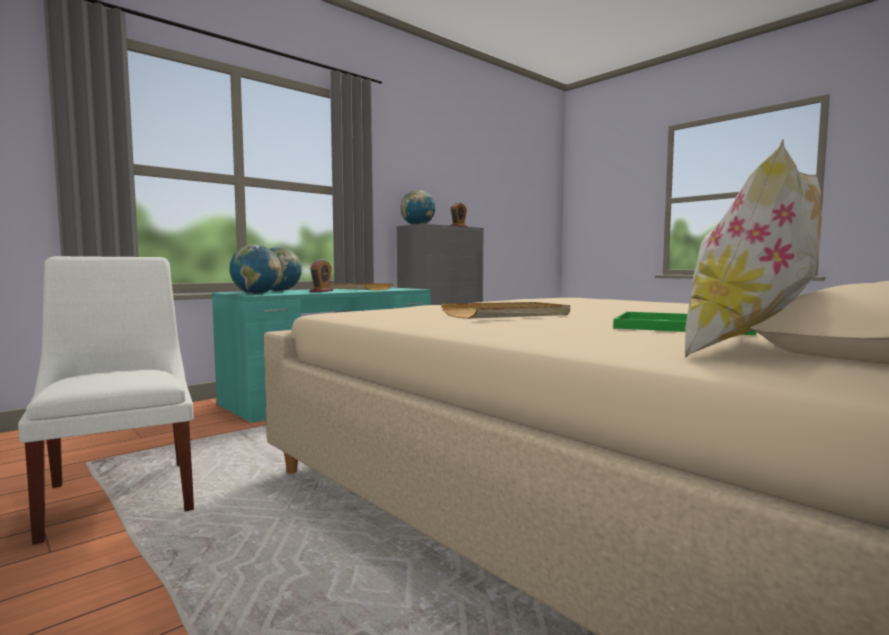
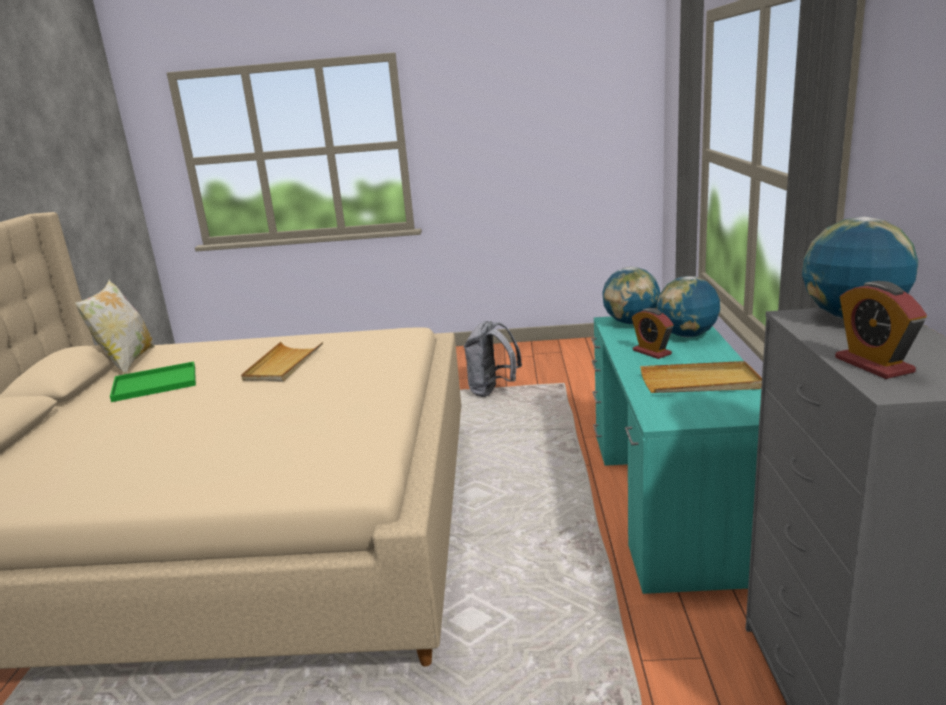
camera: 135 degrees right, 15 degrees up
white chair [18,256,194,545] -> grey backpack [464,321,522,397]

